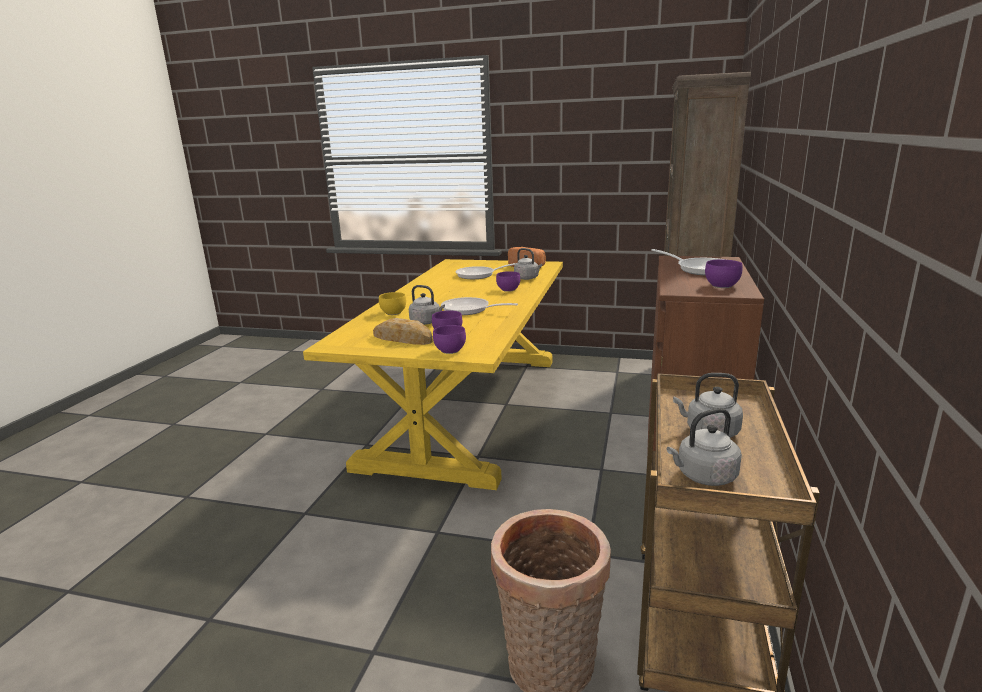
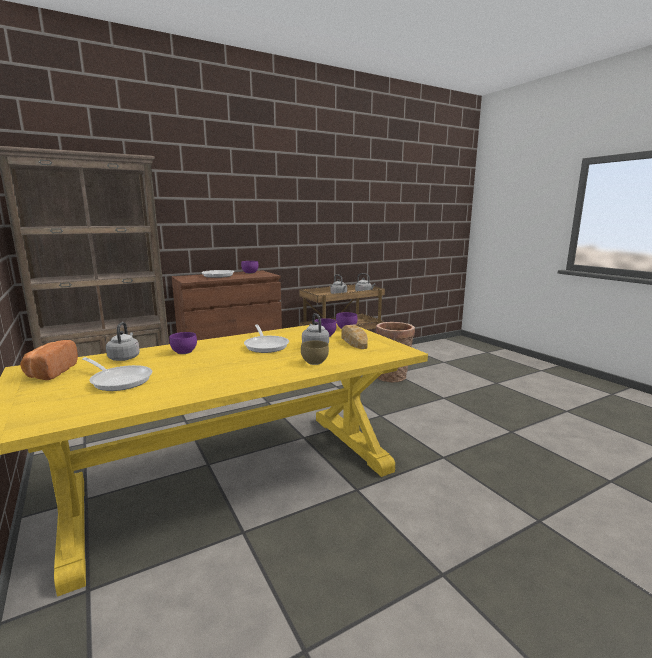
camera: 135 degrees left, 5 degrees down
yellow bowl [379,292,406,315] -> brown bowl [301,340,329,365]

